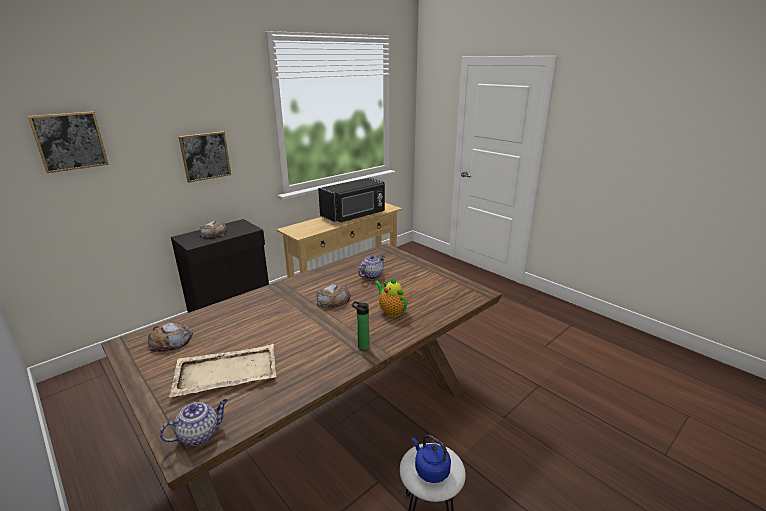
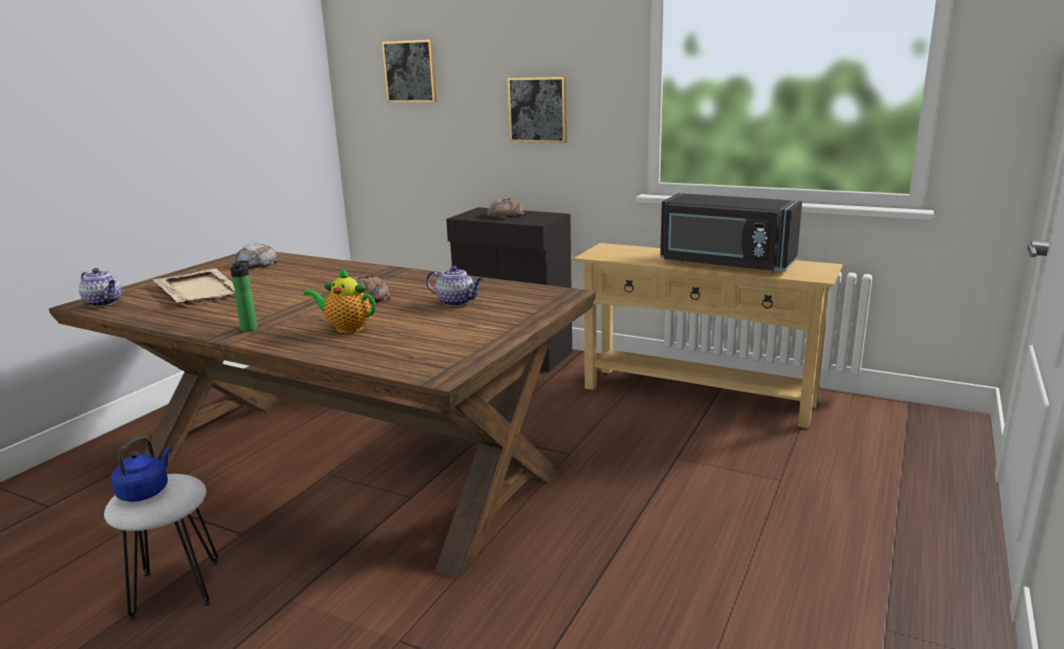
camera: 70 degrees right, 5 degrees down
teapot [374,277,408,317] -> teapot turned 105 degrees counterclockwise [304,268,376,333]

